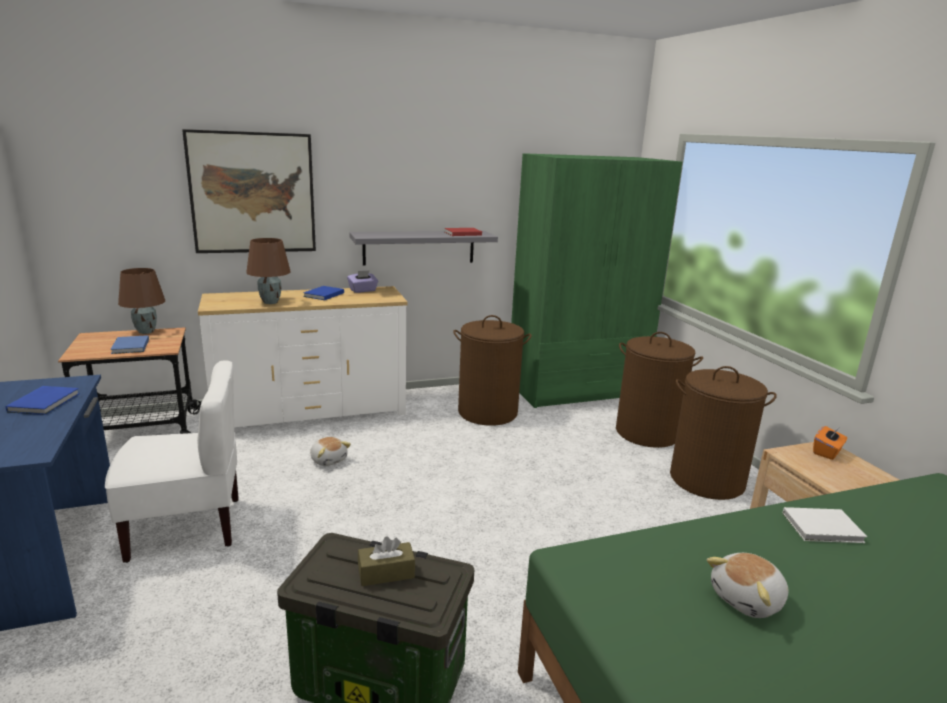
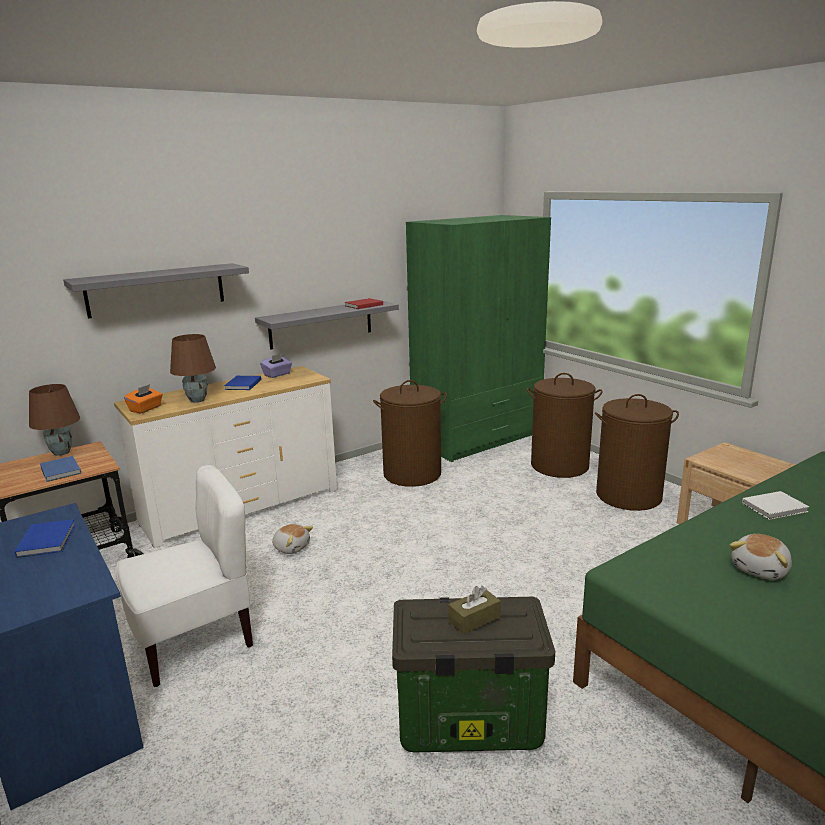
camera: 15 degrees left, 0 degrees up
picture [182,129,316,253] -> grey shelf [63,263,249,319]
orange tissue box [813,426,847,460] -> orange tissue box moved to [124,384,163,413]

